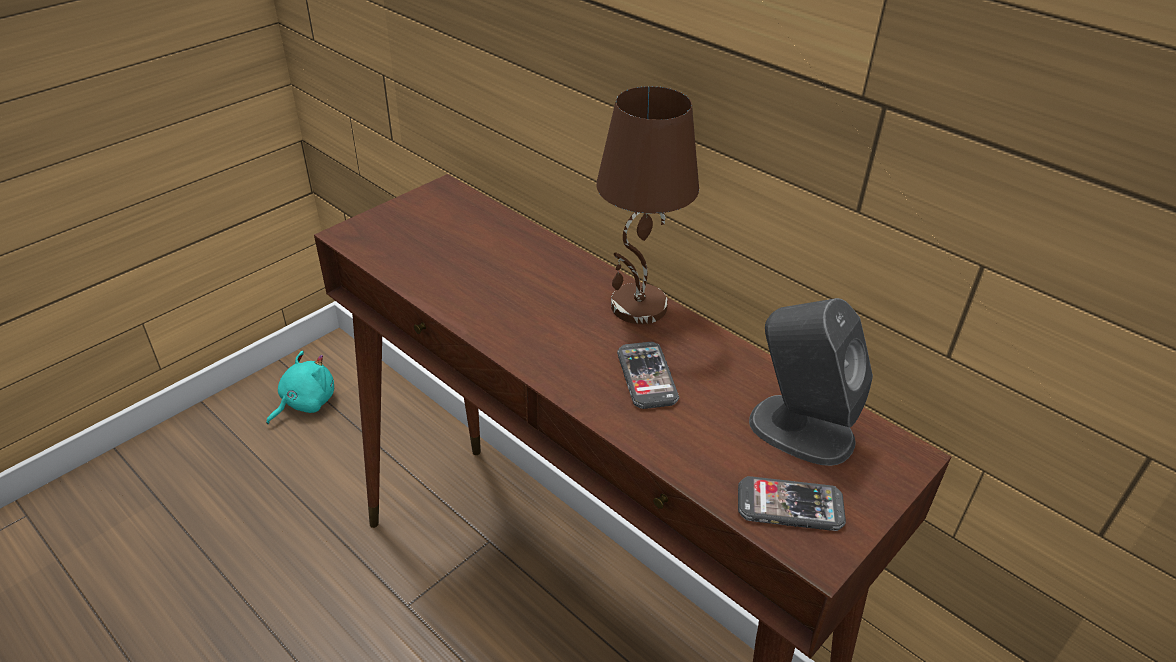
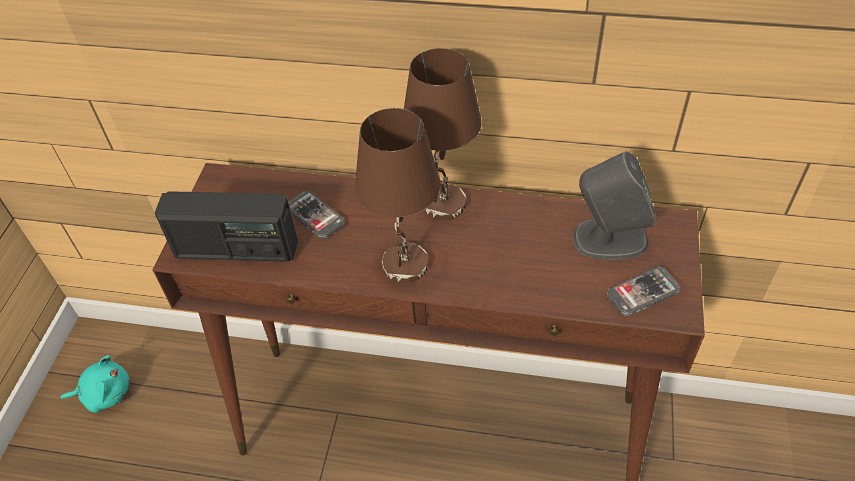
camera: 30 degrees left, 10 degrees up
turquoise plush toy [266,351,334,424] -> turquoise plush toy turned 75 degrees clockwise [60,355,130,413]
phone [617,342,679,409] -> phone moved to [288,191,345,238]
none -> radio [155,191,298,262]
none -> brown table lamp [355,108,440,283]

